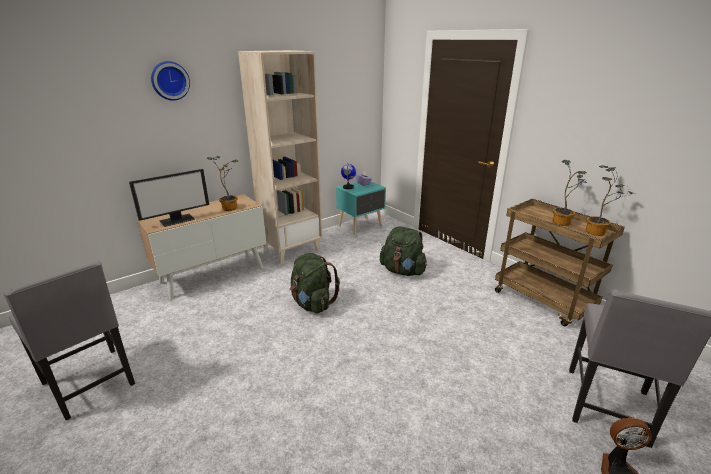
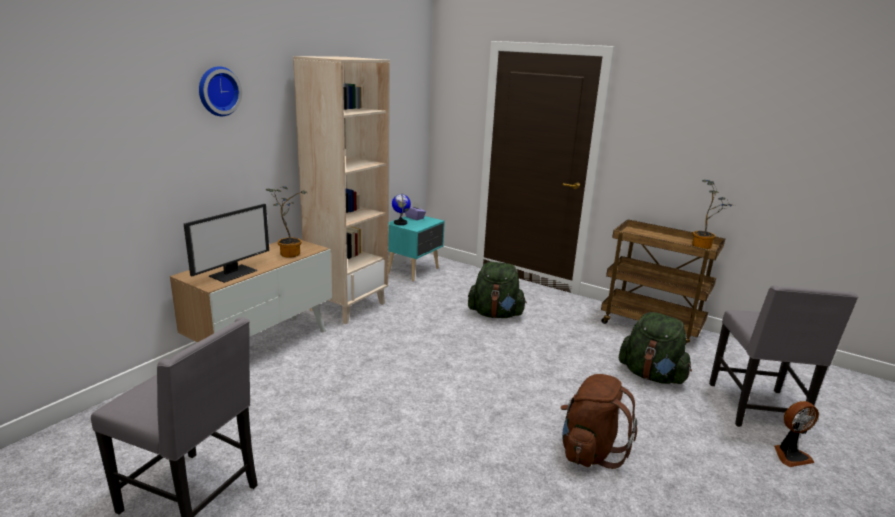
camera: 20 degrees left, 5 degrees down
green backpack [290,253,340,313] -> green backpack moved to [619,312,692,384]
potted plant [552,160,587,226] -> none
none -> brown backpack [560,374,637,469]

